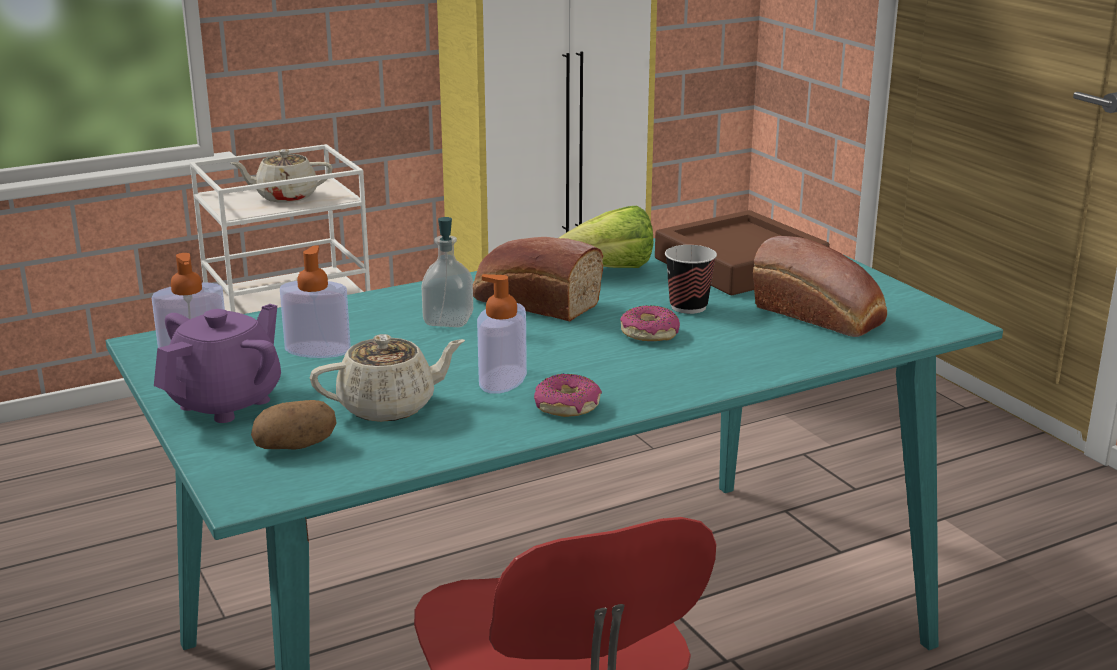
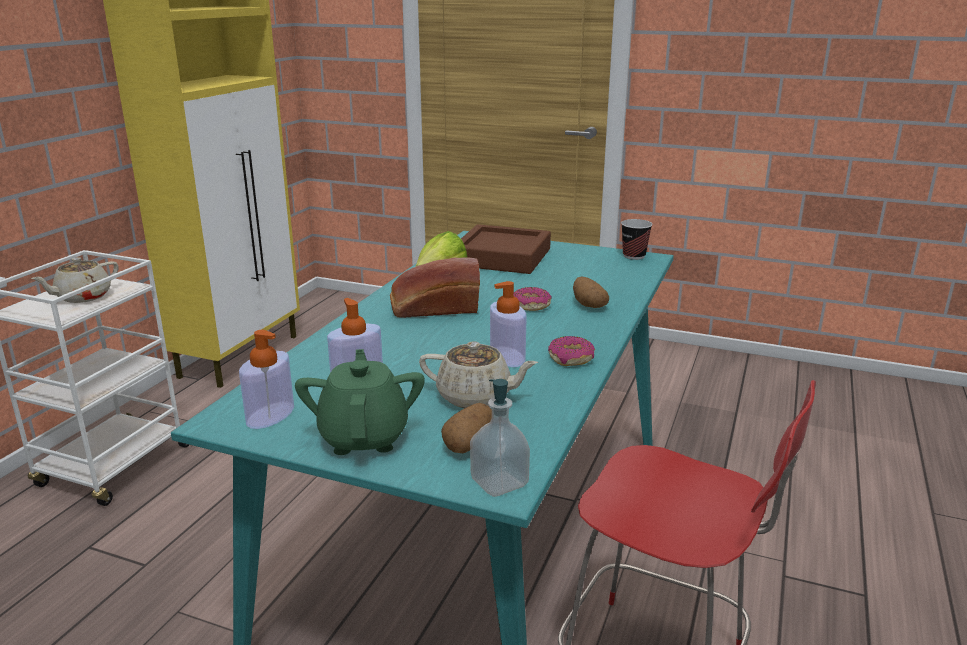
camera: 40 degrees left, 0 degrees up
purple teapot [154,304,281,423] -> green teapot [295,349,425,455]
beige teapot [310,334,465,422] -> beige teapot turned 75 degrees clockwise [419,341,538,408]
soap dispenser [421,217,473,327] -> soap dispenser moved to [470,379,530,497]
cup [665,245,717,314] -> cup moved to [621,219,653,260]
bread [753,236,887,337] -> none
none -> potato [573,276,609,308]

